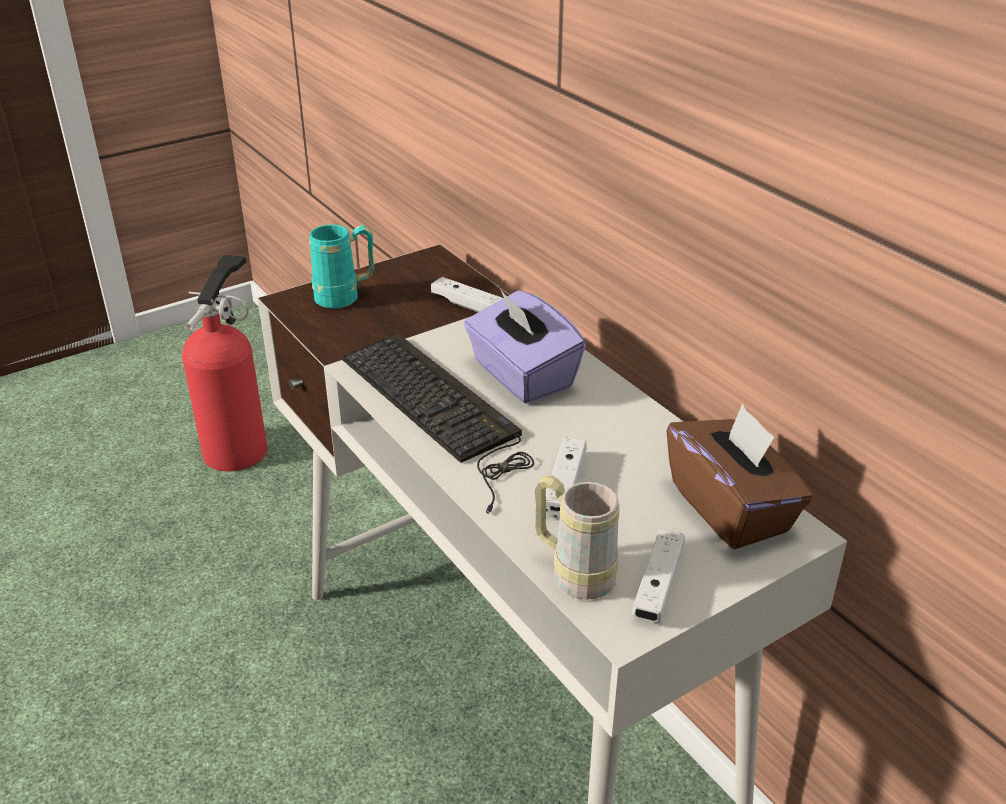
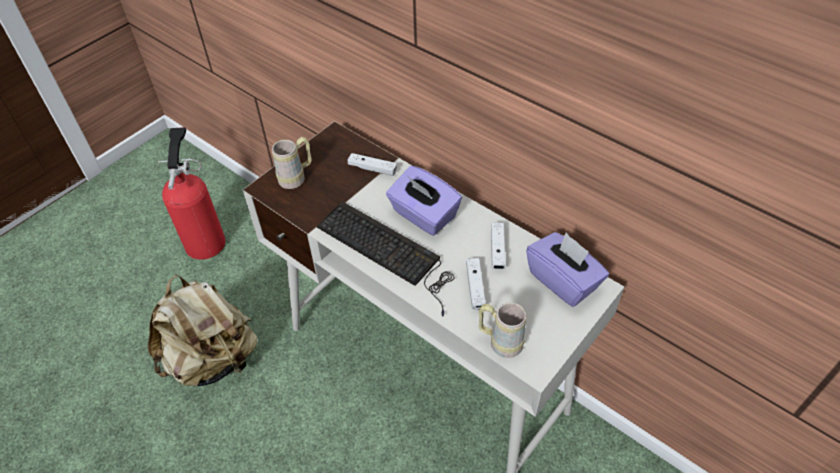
camera: 15 degrees left, 15 degrees up
turquoise mug [309,225,374,309] -> beige mug [272,137,311,189]
white game controller [632,529,685,622] -> white game controller moved to [491,223,506,269]
brown tissue box [667,403,813,549] -> purple tissue box [526,232,609,307]
none -> beige backpack [148,274,257,386]

